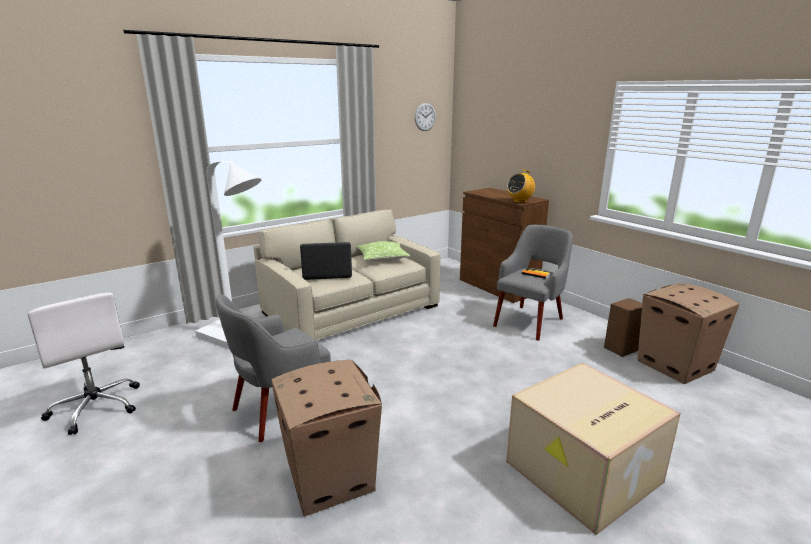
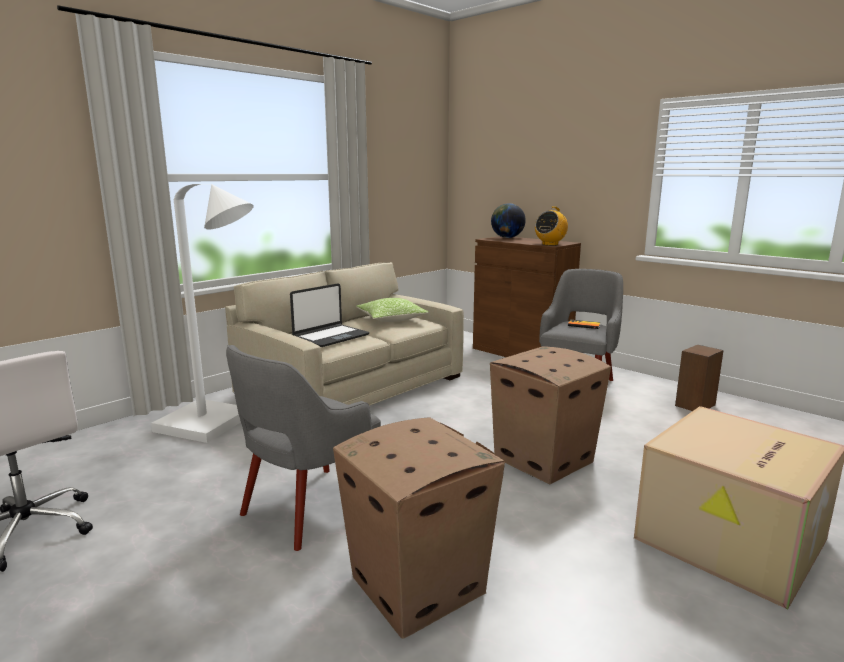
camera: 10 degrees left, 5 degrees down
laptop [300,242,352,280] -> laptop turned 150 degrees clockwise [290,283,369,347]
wall clock [415,103,436,131] -> none
cardboard box [637,283,740,384] -> cardboard box moved to [490,346,611,485]
none -> globe [491,203,526,238]

